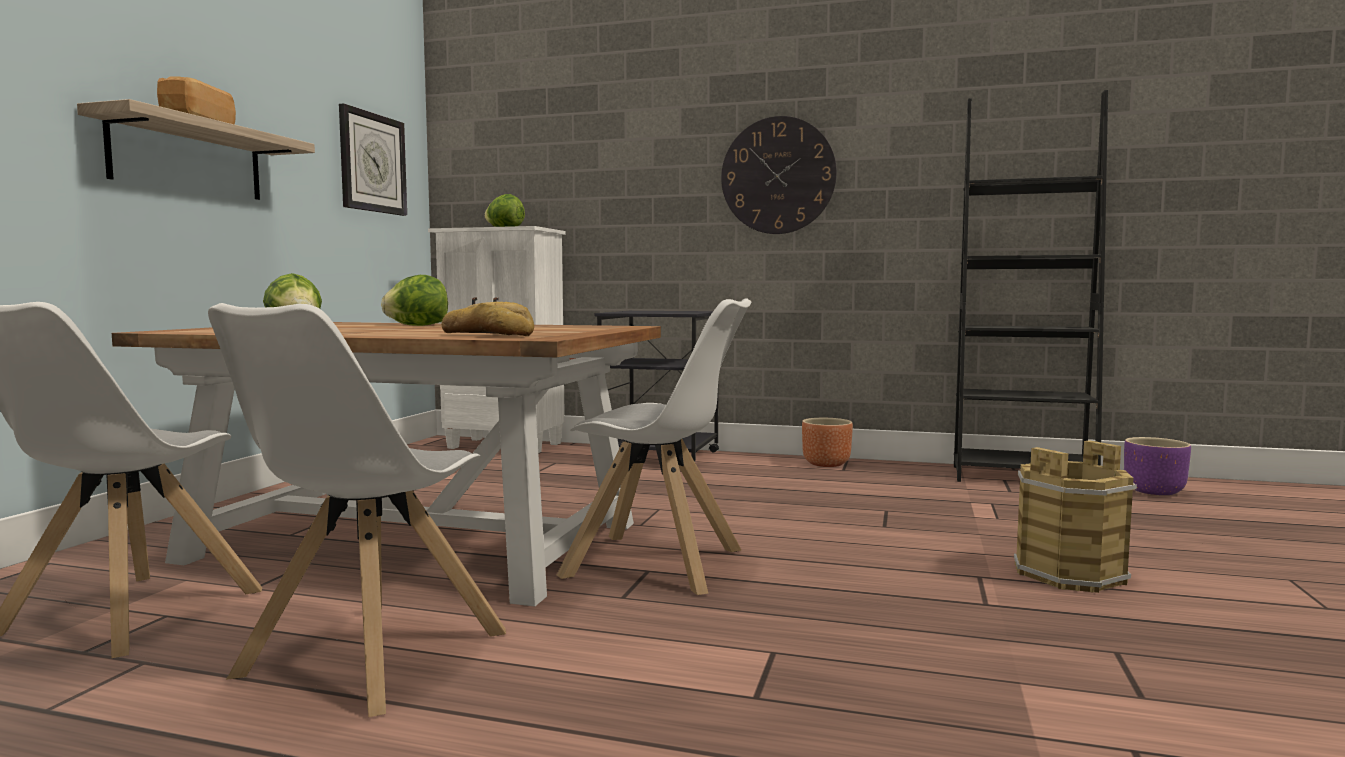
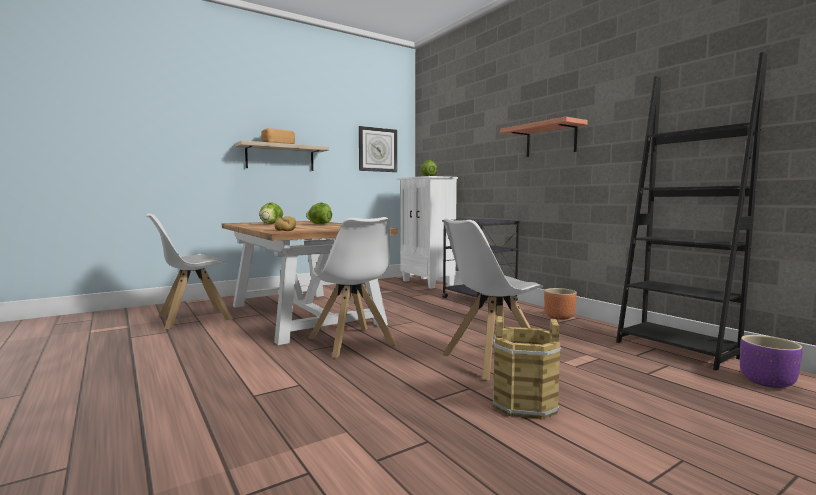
camera: 40 degrees right, 0 degrees up
chair [208,303,506,717] -> chair moved to [442,218,543,380]
wall clock [721,116,837,234] -> shelf [500,117,588,157]

